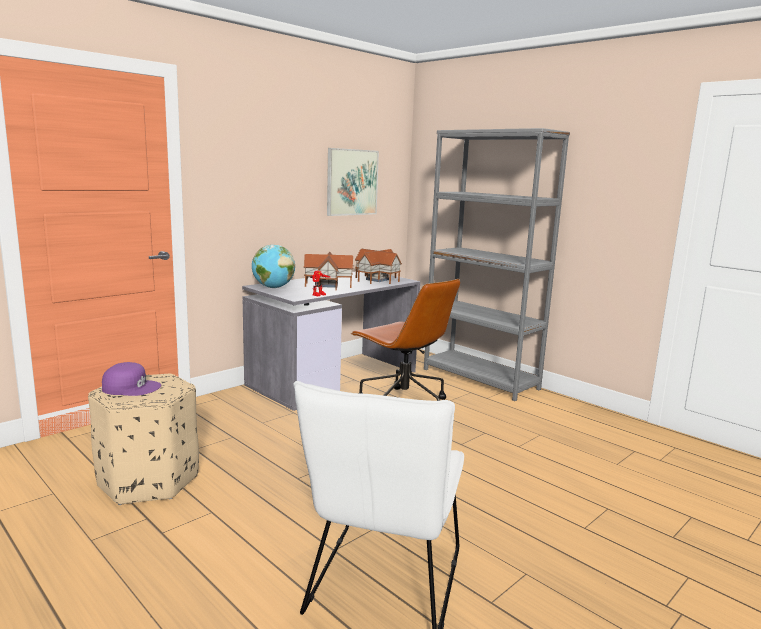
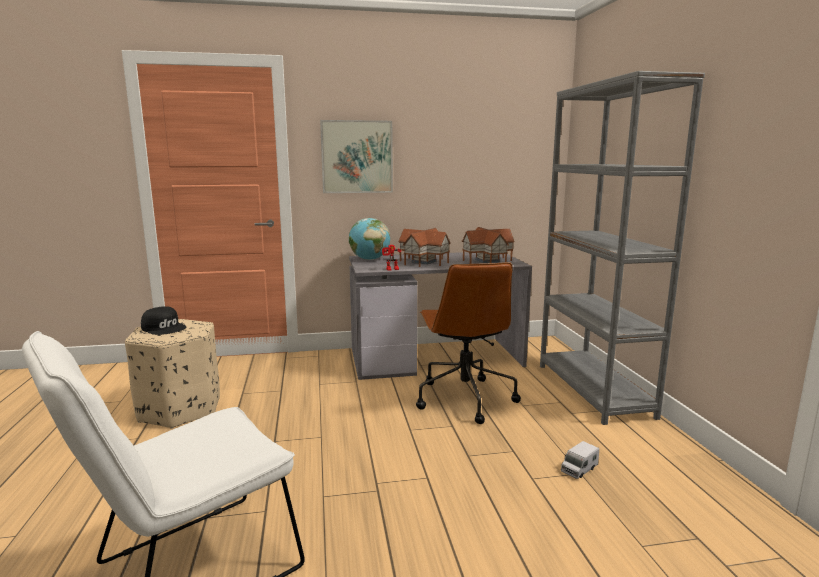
camera: 35 degrees right, 0 degrees up
purple cap [102,362,161,396] -> black cap [141,306,186,335]
picture [327,148,379,216] -> picture moved to [320,120,393,193]
none -> toy truck [561,441,599,479]

